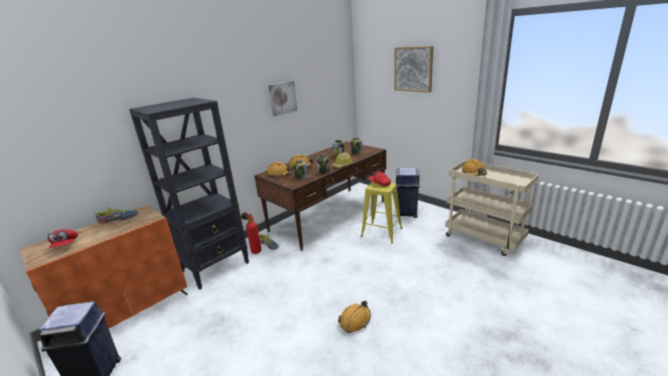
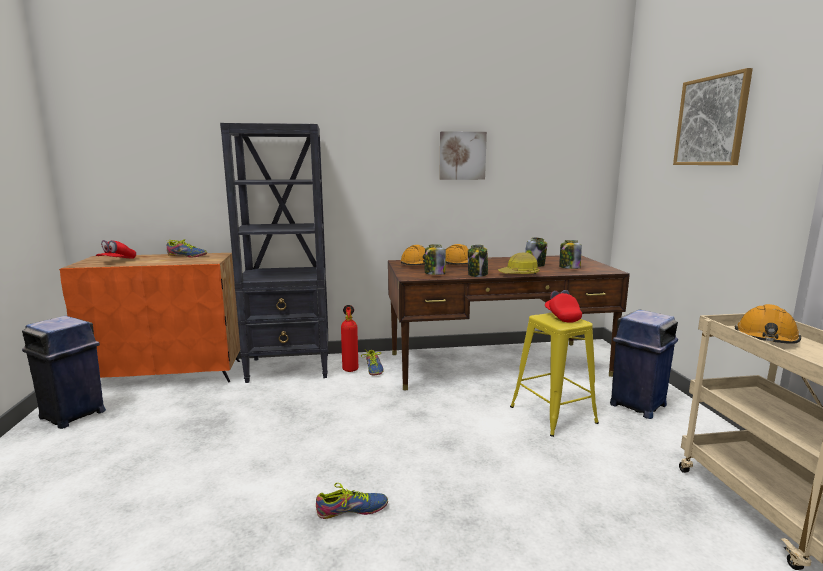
camera: 35 degrees right, 10 degrees down
orange hard hat [338,301,371,333] -> shoe [316,483,388,519]

